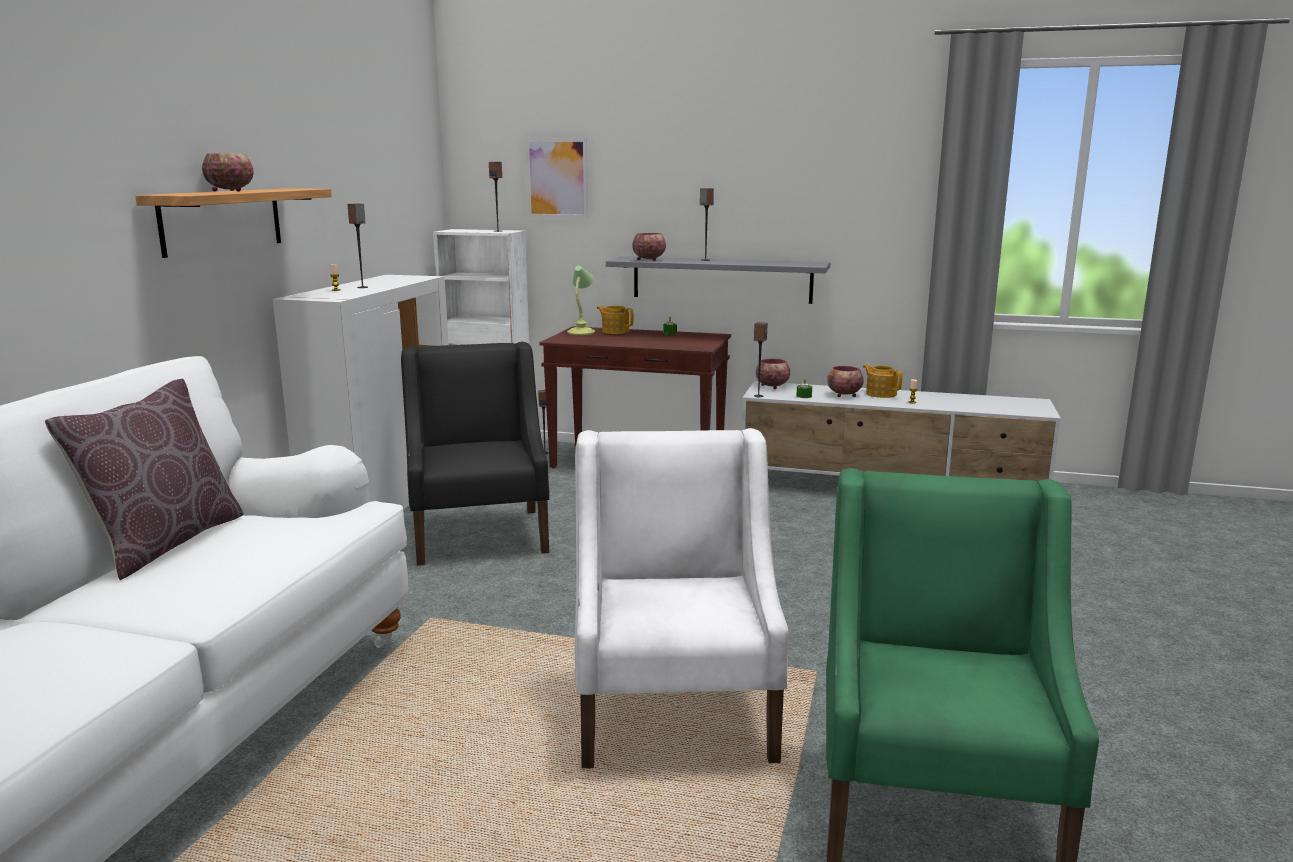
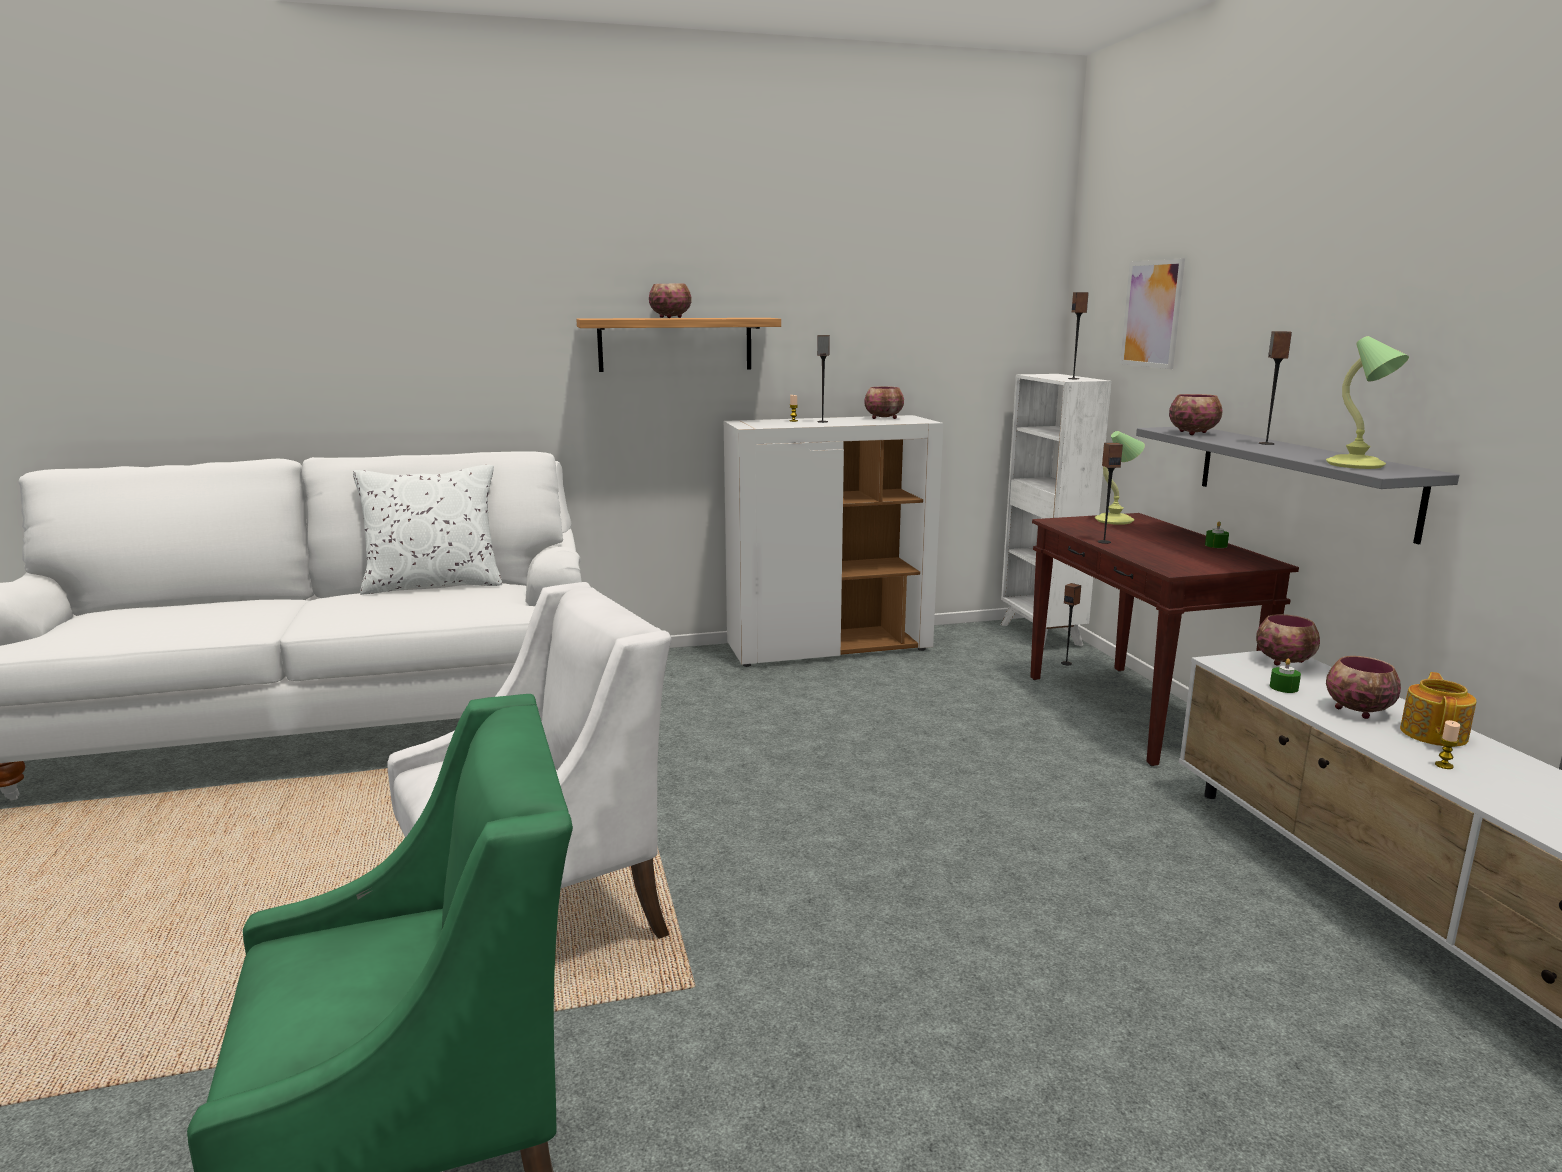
camera: 60 degrees right, 0 degrees up
brown pillow [45,379,244,580] -> white pillow [353,465,502,595]
black armchair [401,342,549,566] -> none
teapot [597,306,634,334] -> none
speaker [754,322,768,397] -> speaker moved to [1098,443,1123,544]
none -> bowl [864,386,904,419]
none -> table lamp [1326,336,1409,469]

